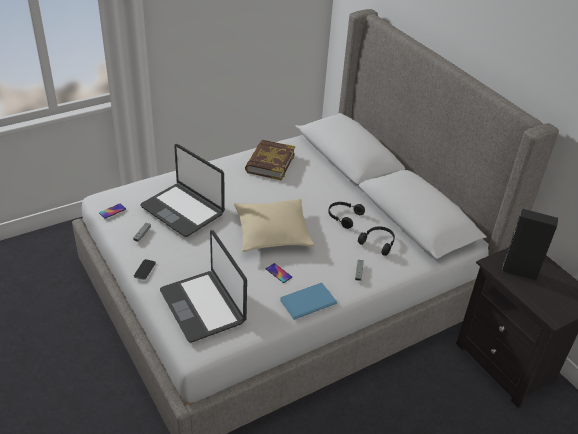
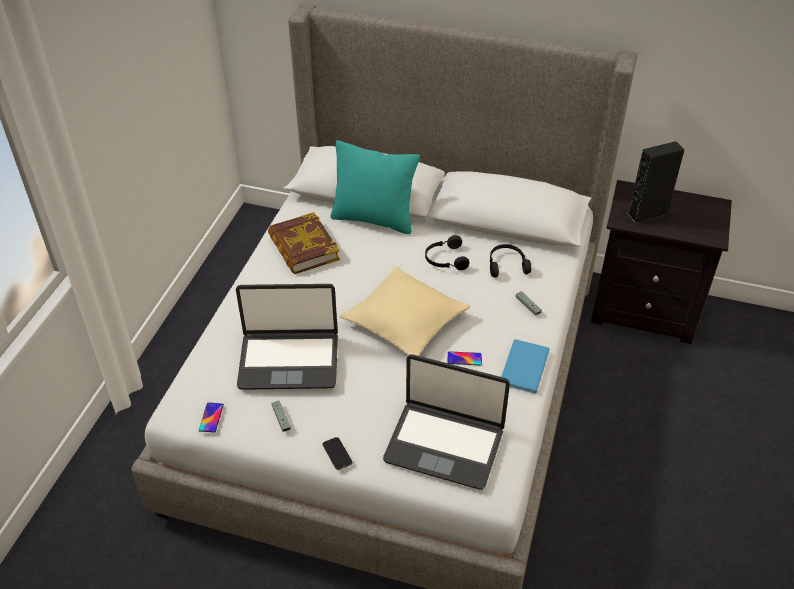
camera: 40 degrees left, 5 degrees up
none -> turquoise pillow [331,140,420,234]

